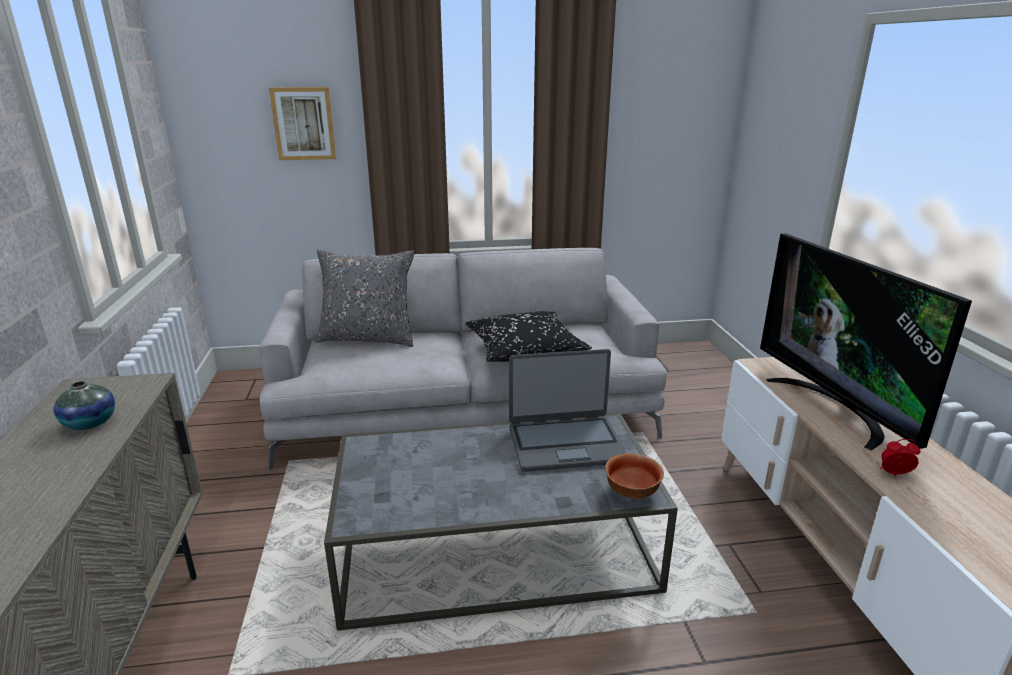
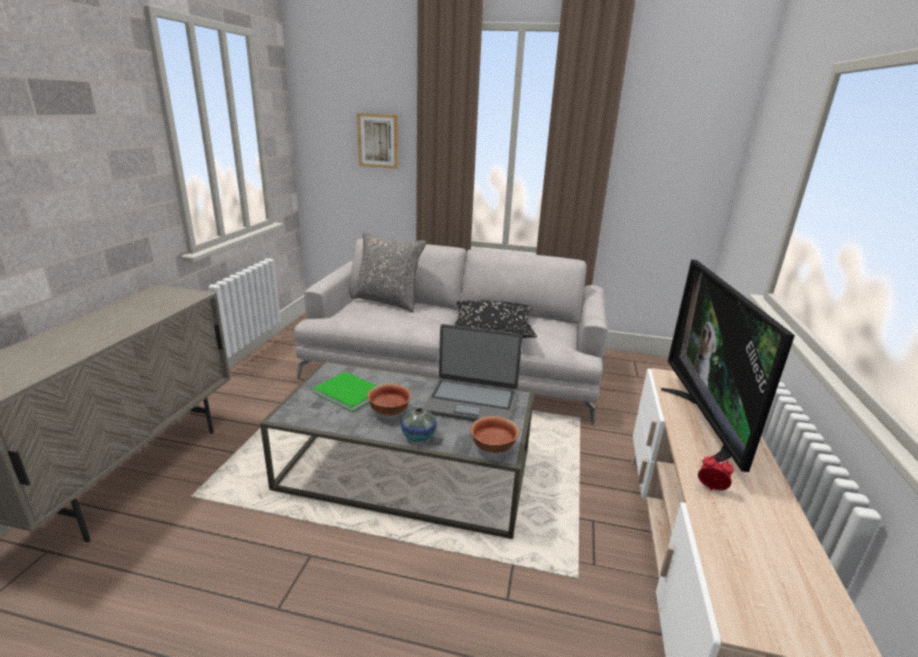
camera: 20 degrees right, 0 degrees up
vase [54,381,115,430] -> vase moved to [401,408,437,442]
none -> green book [313,372,377,412]
none -> bowl [367,384,411,416]

